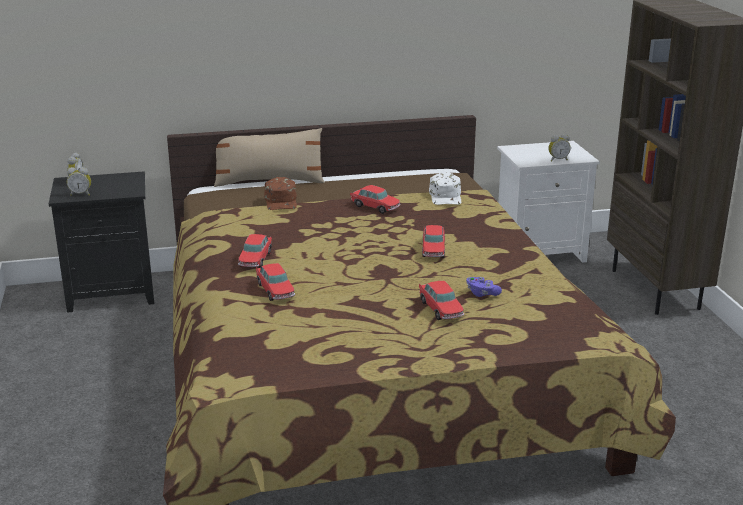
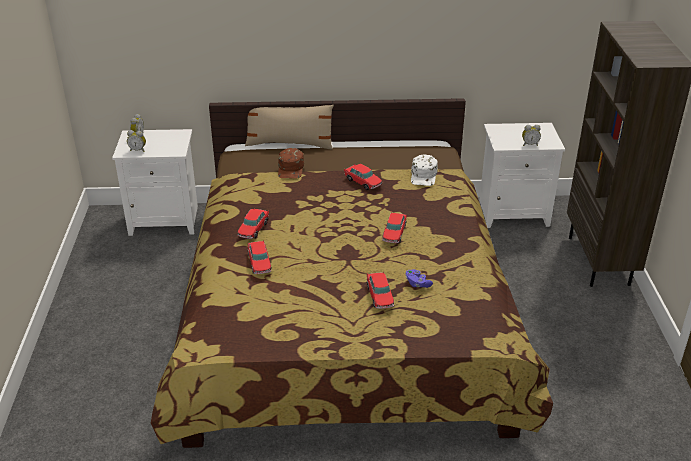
camera: 10 degrees right, 10 degrees up
black nightstand [49,171,154,313] -> white nightstand [112,129,198,236]

